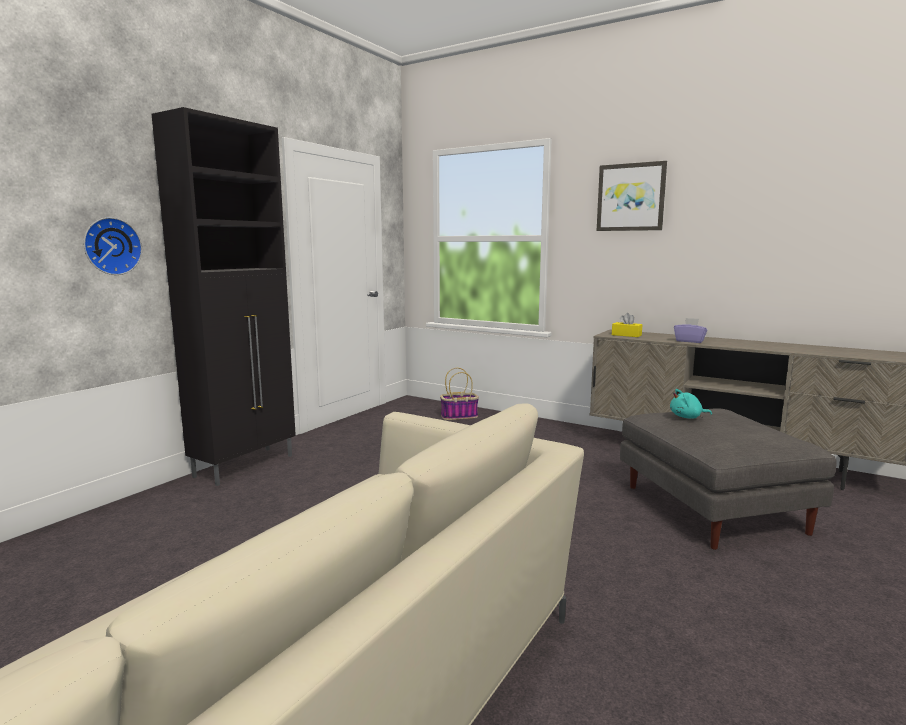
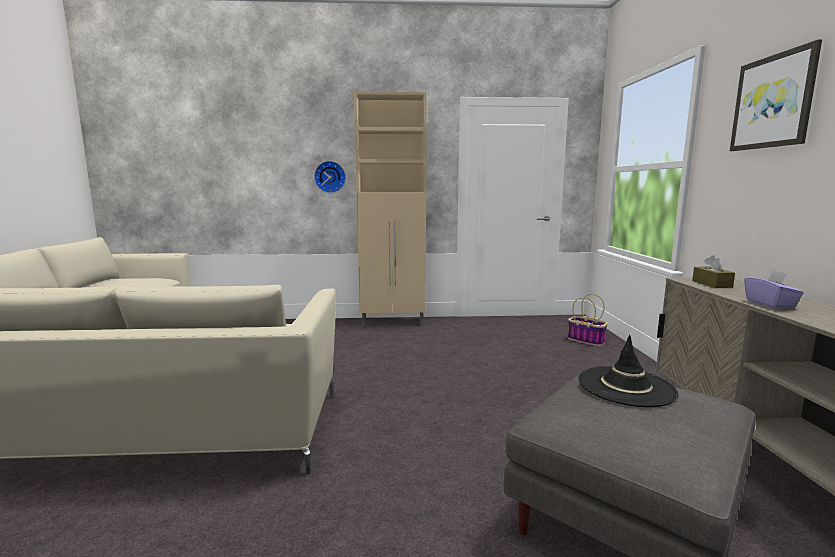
camera: 55 degrees right, 0 degrees up
black cabinet [152,107,296,486] -> beige cabinet [354,91,427,327]
yellow tissue box [612,313,642,337] -> brown tissue box [692,255,735,288]
turquoise plush toy [670,389,712,418] -> black hat [578,335,678,407]

